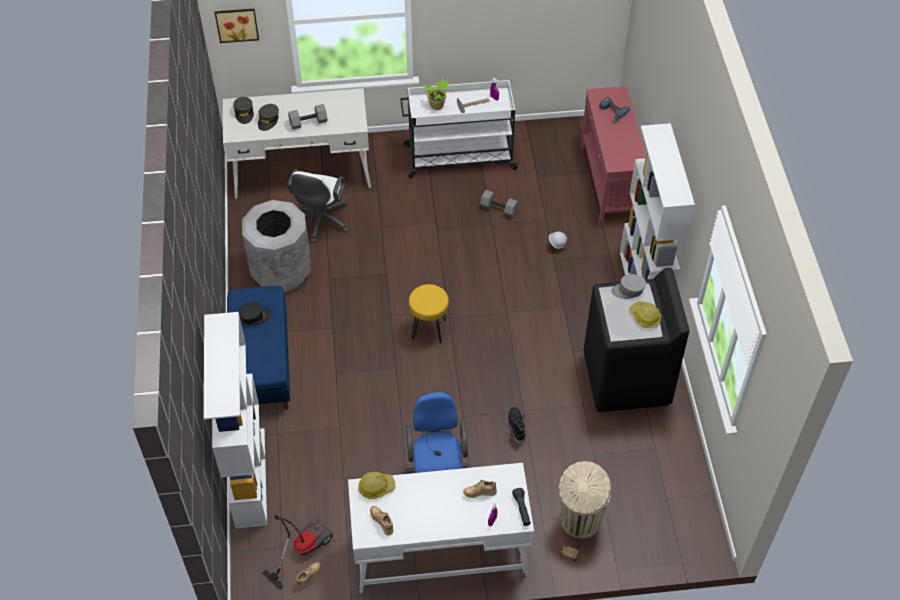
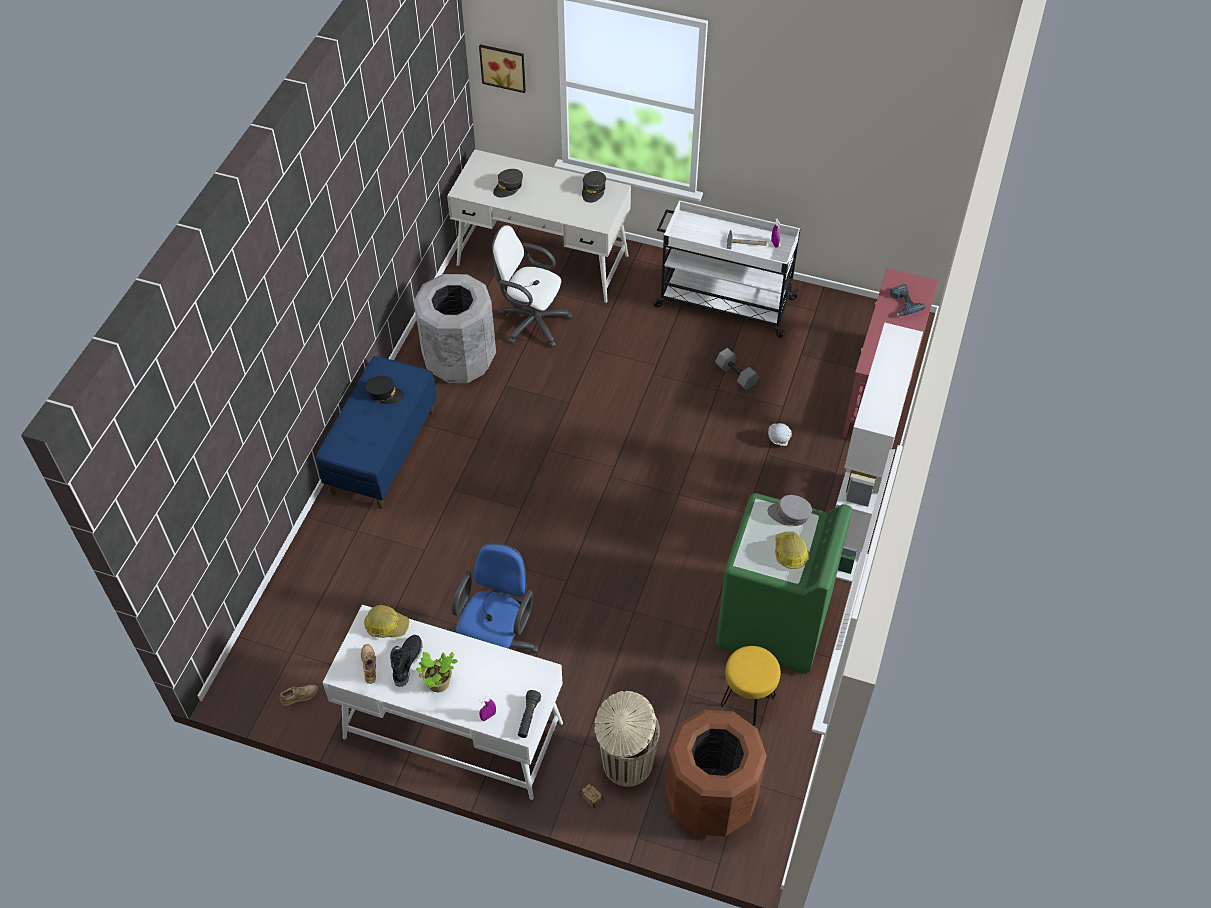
camera: 25 degrees right, 0 degrees up
white bookcase [204,312,267,528] -> none
grey cap [233,97,254,124] -> grey cap moved to [582,171,606,203]
vacuum cleaner [262,515,333,590] -> none
white office chair [287,169,349,243] -> white office chair turned 75 degrees clockwise [492,225,572,348]
grey dumbbell [288,104,328,130] -> none
yellow stool [409,284,449,344] -> yellow stool moved to [721,646,781,727]
potted plant [425,79,449,110] -> potted plant moved to [416,652,458,692]
beige shoe [463,480,497,498] -> none
black boot [508,407,526,444] -> black boot moved to [390,635,422,687]
black washing machine [583,268,689,412] -> green washing machine [716,493,852,674]
none -> brown trash can [665,710,767,837]

